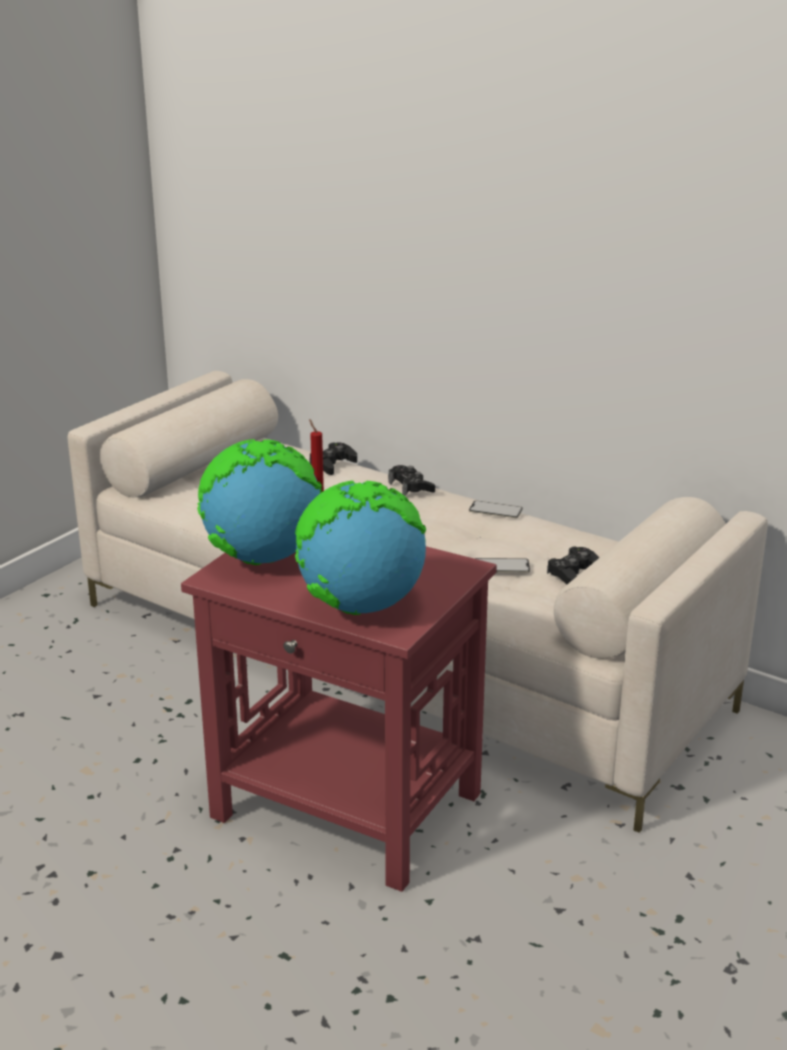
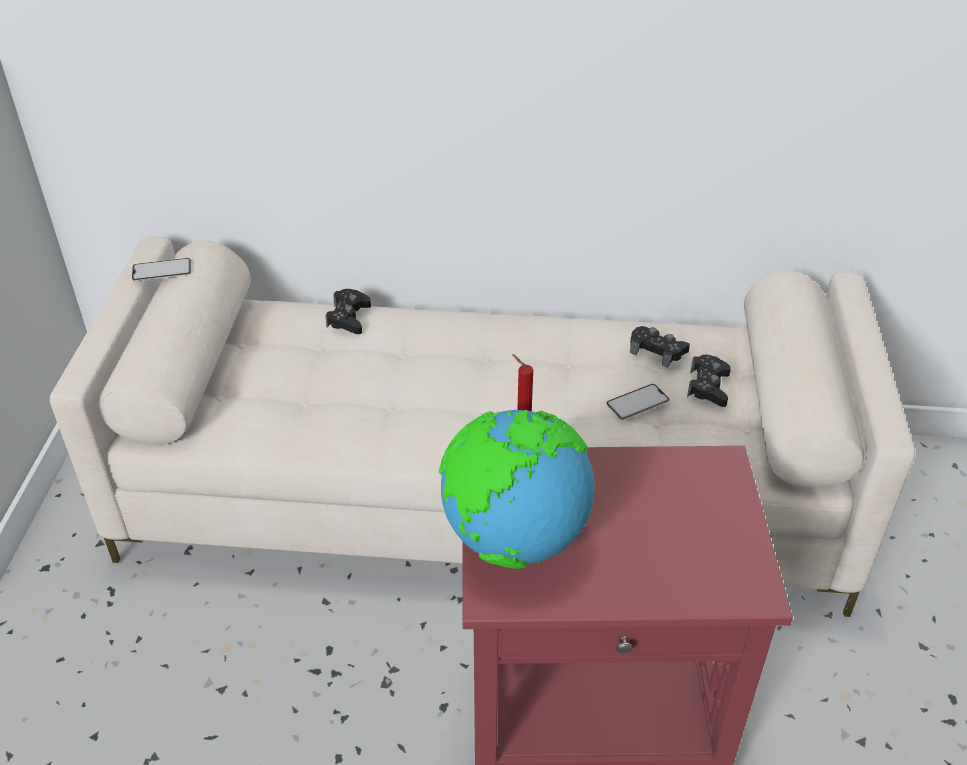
camera: 30 degrees left, 15 degrees up
globe [295,480,426,615] -> none
black game controller [388,465,435,496] -> black game controller moved to [630,326,690,368]
phone [469,500,523,518] -> phone moved to [132,258,191,281]

